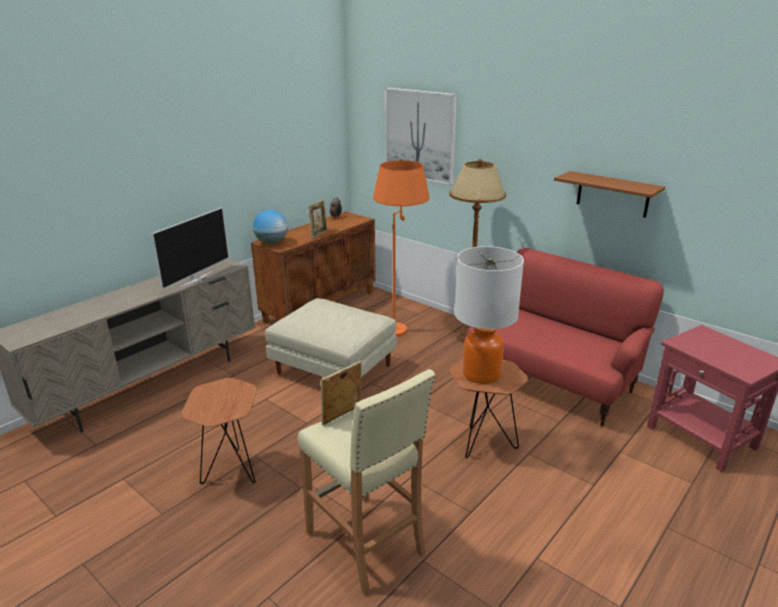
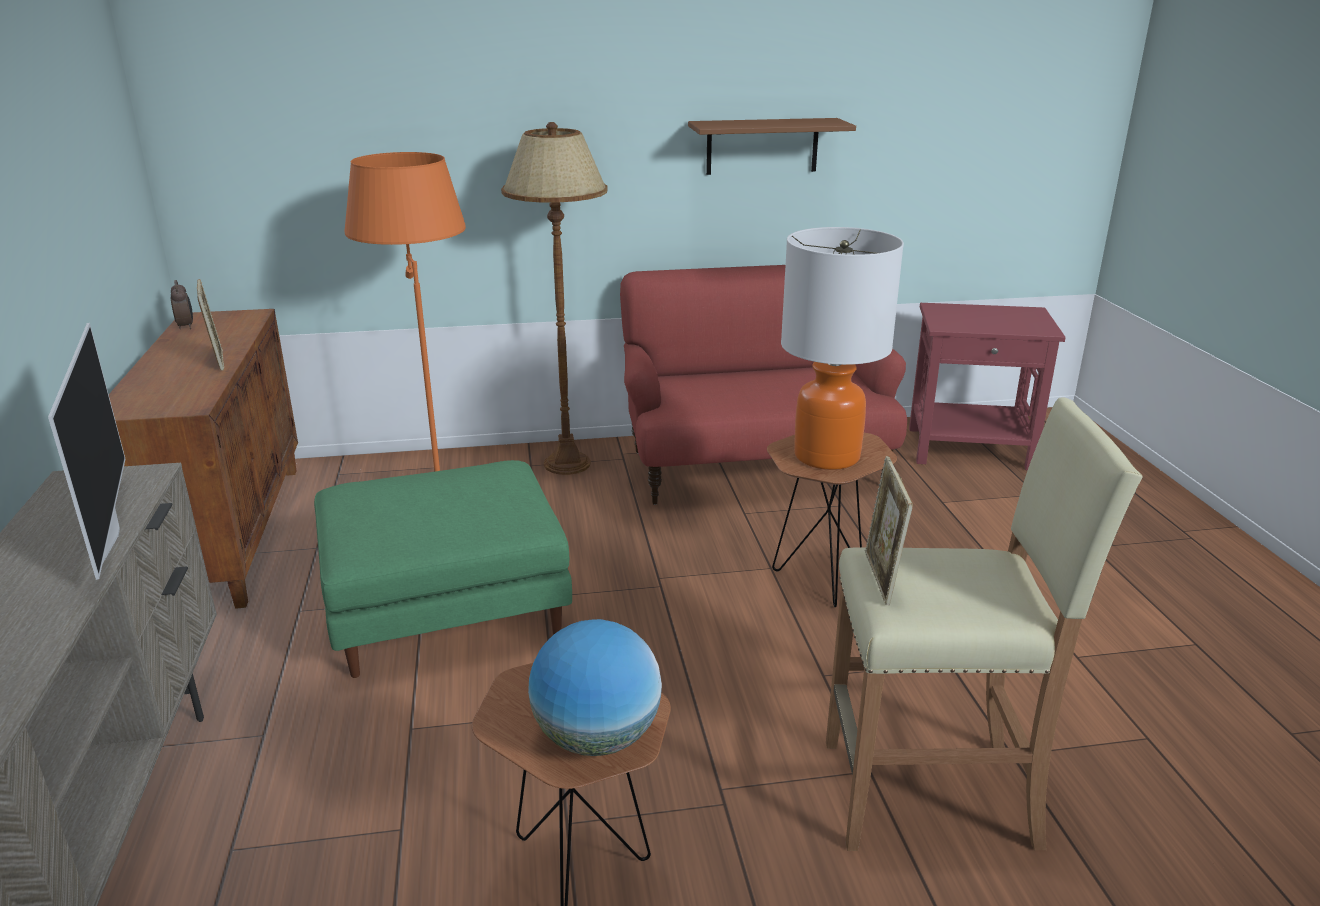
camera: 50 degrees left, 0 degrees up
globe [253,210,288,244] -> globe moved to [528,619,662,756]
beige ottoman [265,298,397,377] -> green ottoman [314,460,572,678]
picture [385,87,457,186] -> none

